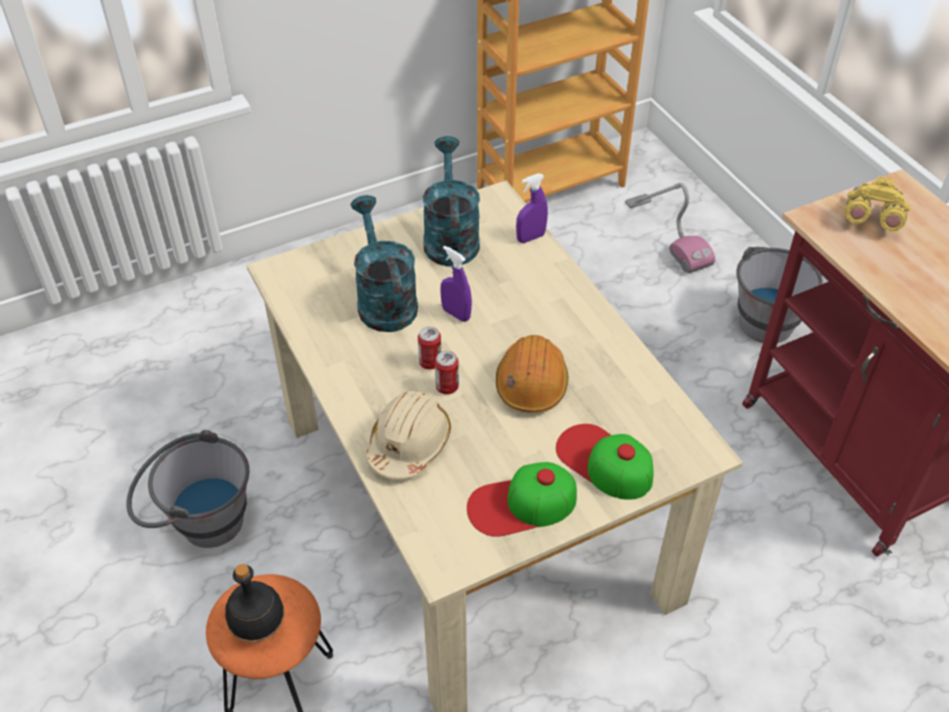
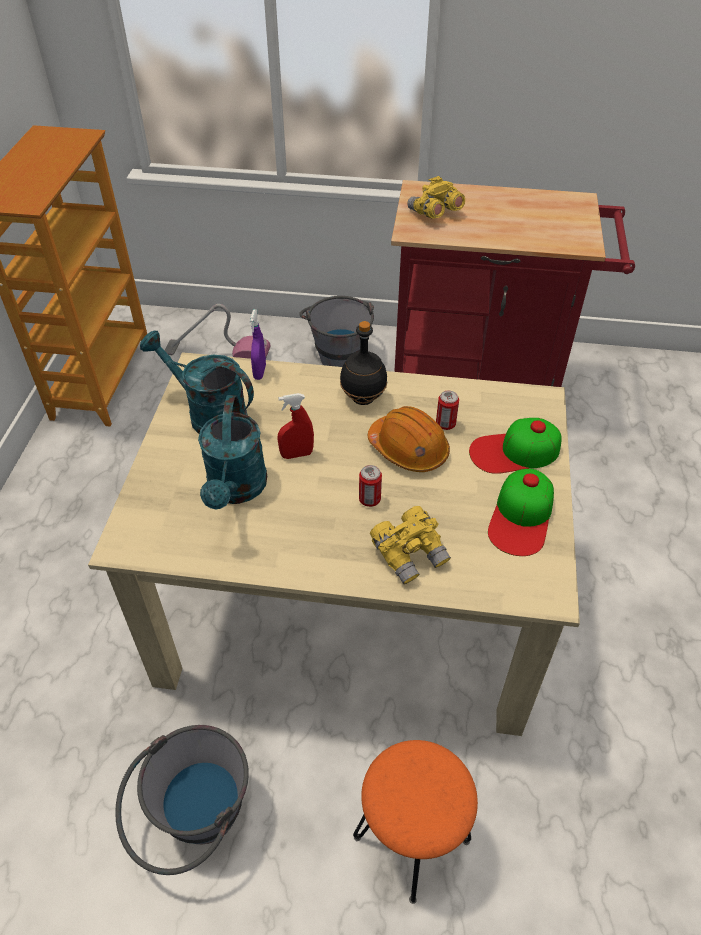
camera: 55 degrees left, 0 degrees up
black bottle [225,564,284,643] -> black bottle moved to [340,321,387,405]
turquoise watering can [350,195,418,332] -> turquoise watering can turned 105 degrees counterclockwise [198,395,267,509]
beige hard hat [366,391,451,480] -> yellow binoculars [370,506,451,584]
can [418,327,441,370] -> can moved to [436,390,459,430]
purple spray bottle [441,246,472,322] -> red spray bottle [278,393,314,459]

